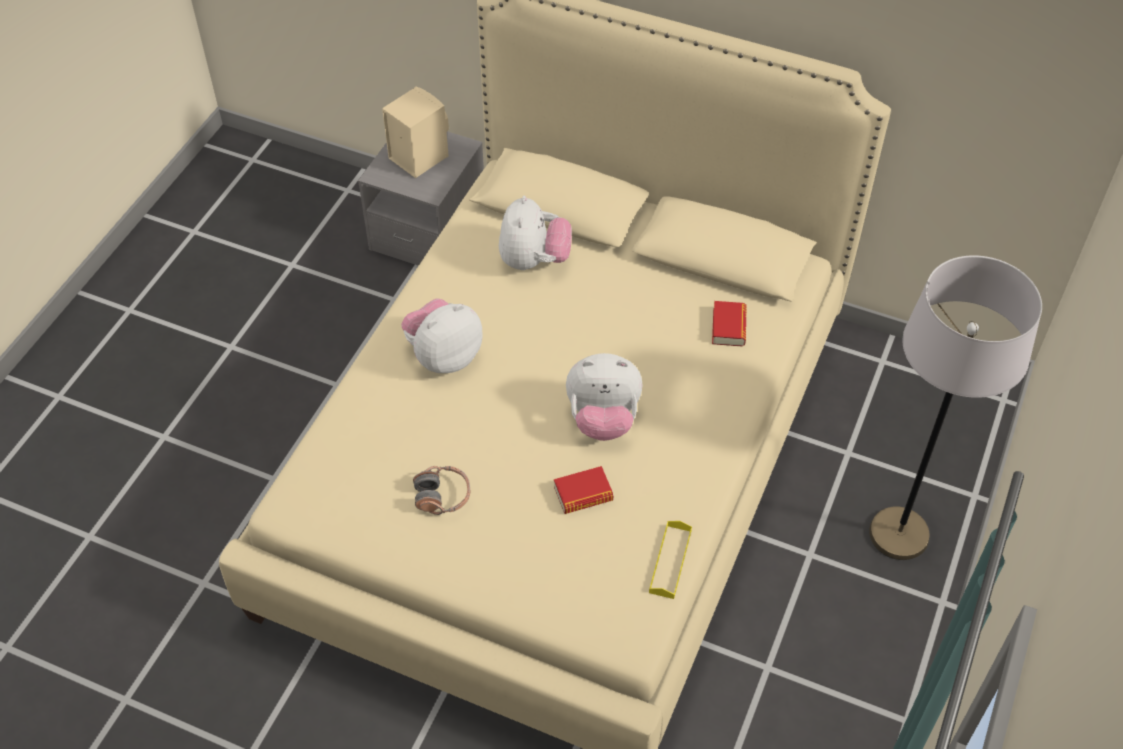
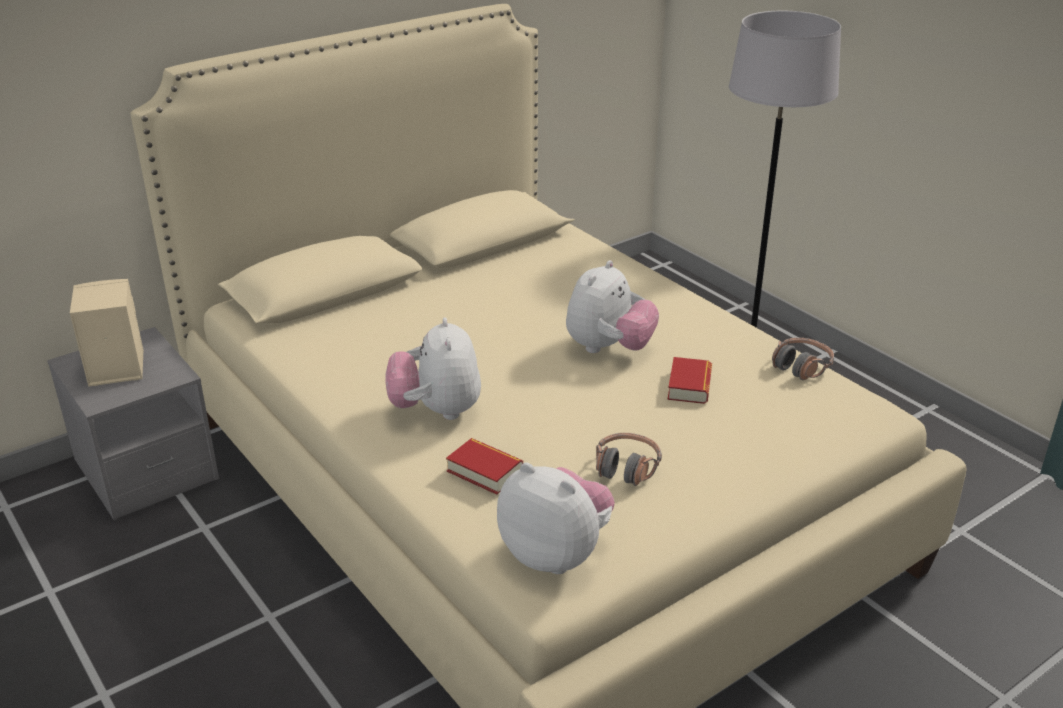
camera: 60 degrees left, 20 degrees down
plush toy [499,196,572,270] -> plush toy moved to [497,462,615,574]
yellow tray [649,521,692,599] -> headphones [772,338,834,380]
book [712,301,747,346] -> book moved to [446,438,523,495]

